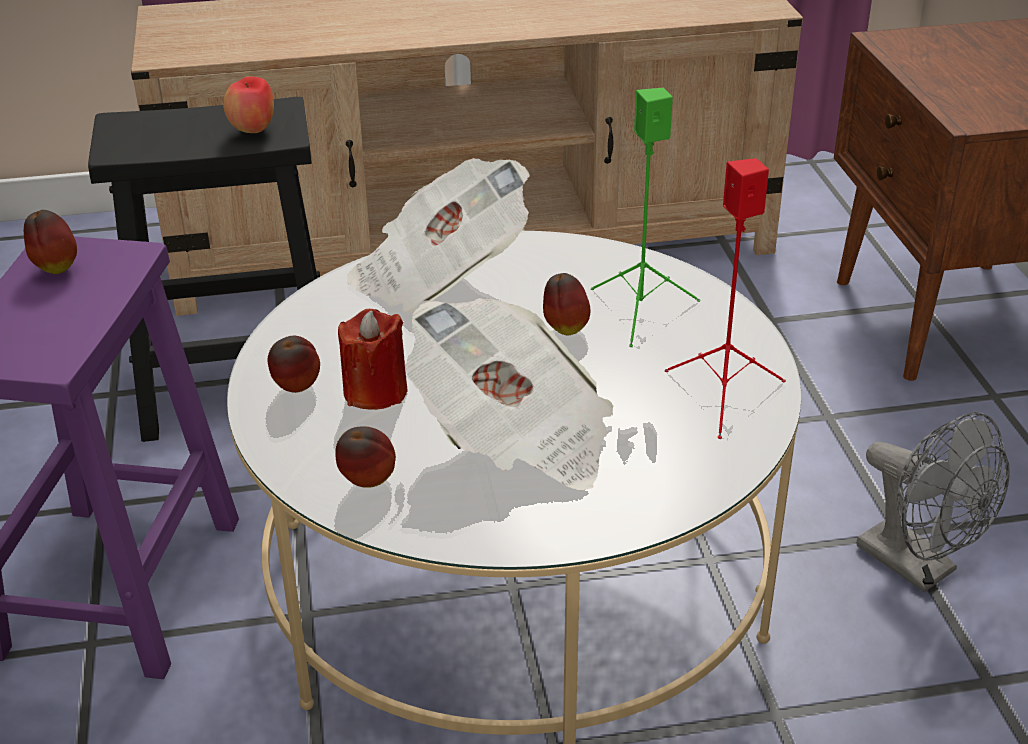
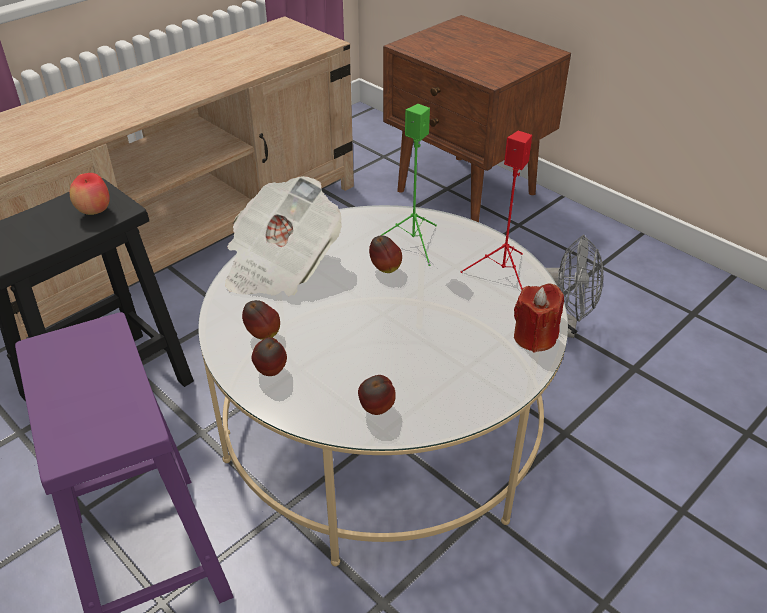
camera: 35 degrees left, 5 degrees up
apple [24,210,77,274] -> apple moved to [242,300,280,340]
red candle [338,309,407,410] -> red candle moved to [514,283,564,353]
newspaper [405,298,614,490] -> none

